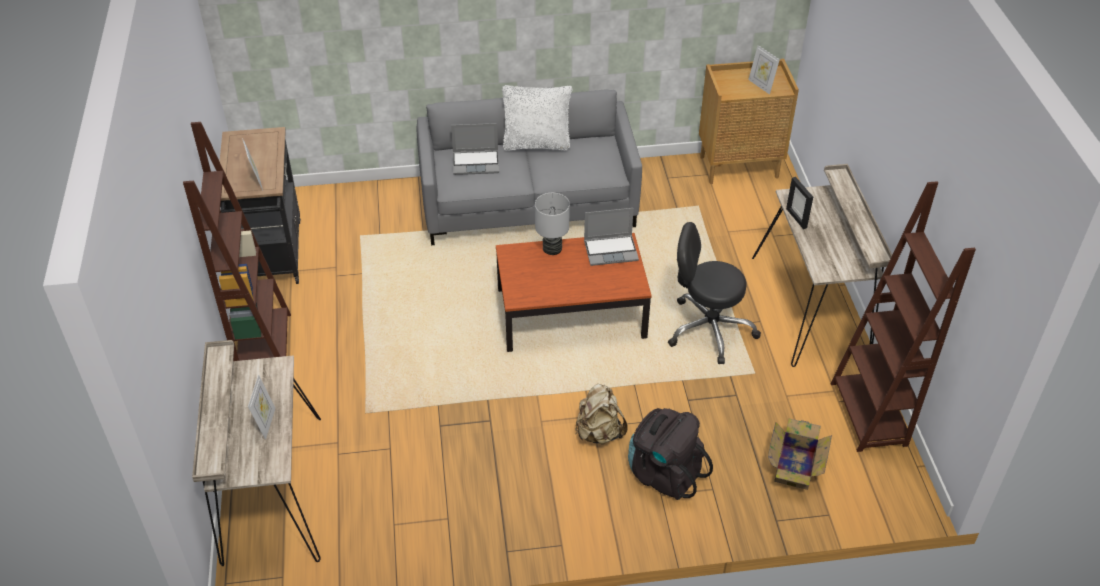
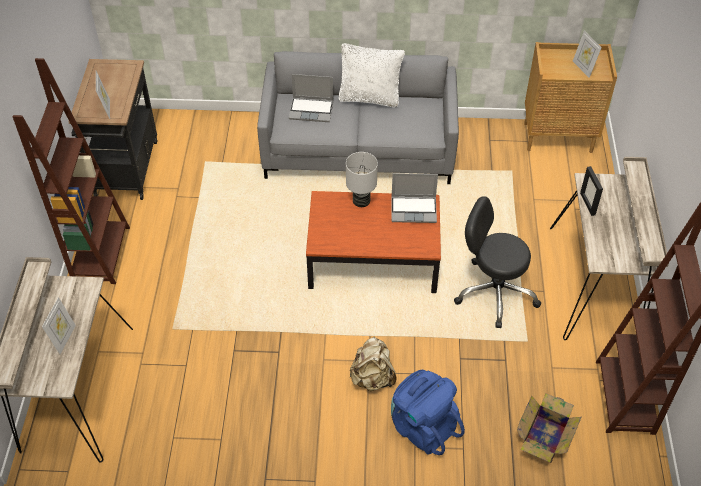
camera: 10 degrees right, 5 degrees up
black backpack [628,408,713,500] -> blue backpack [391,370,465,455]

